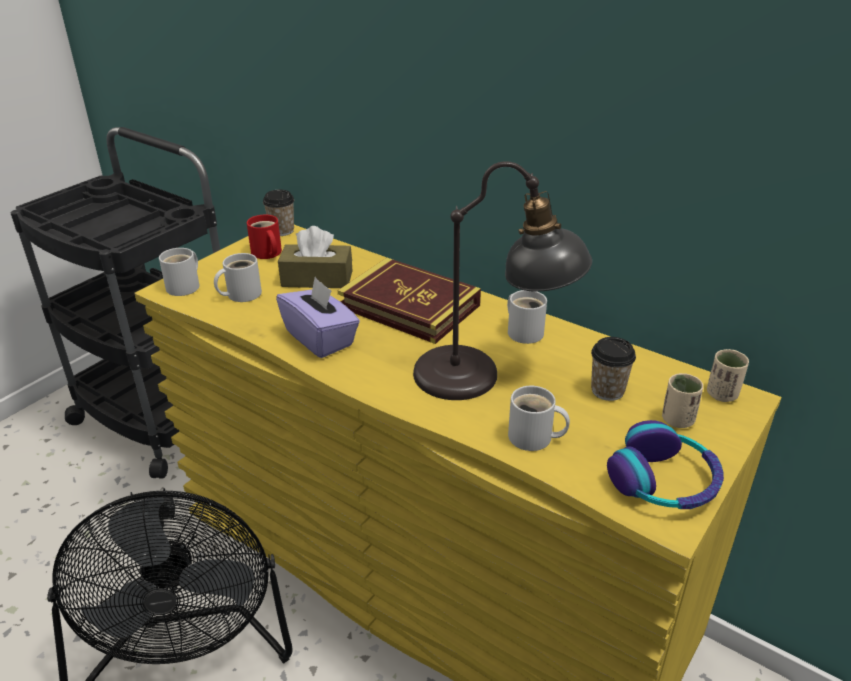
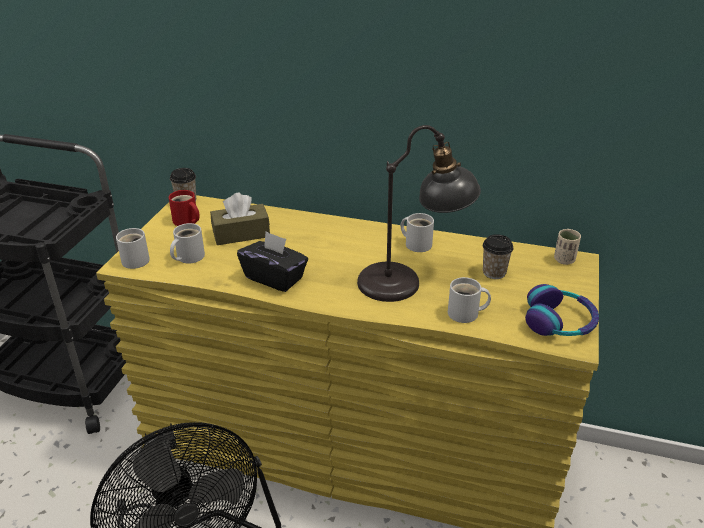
camera: 20 degrees left, 0 degrees up
purple tissue box [276,277,360,358] -> black tissue box [237,231,308,292]
book [338,258,481,344] -> none
beige cup [662,373,703,428] -> none

